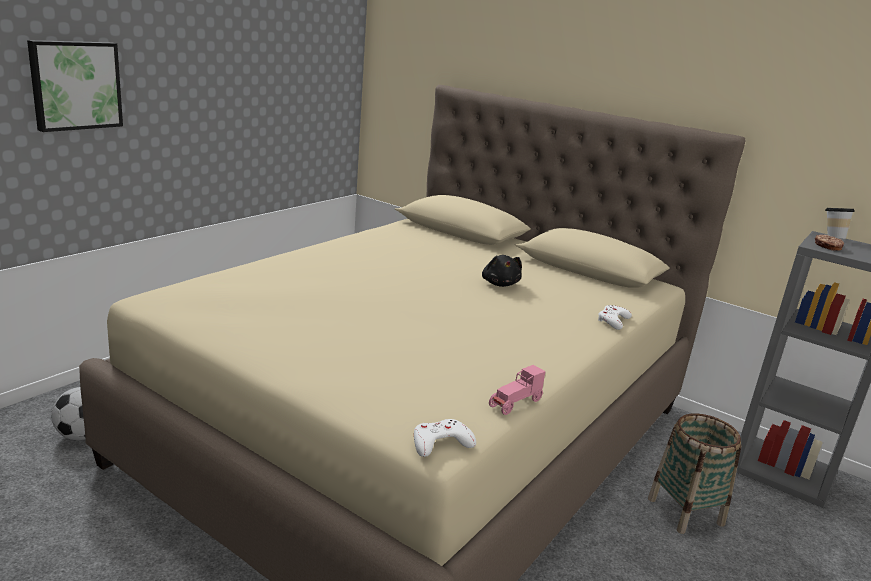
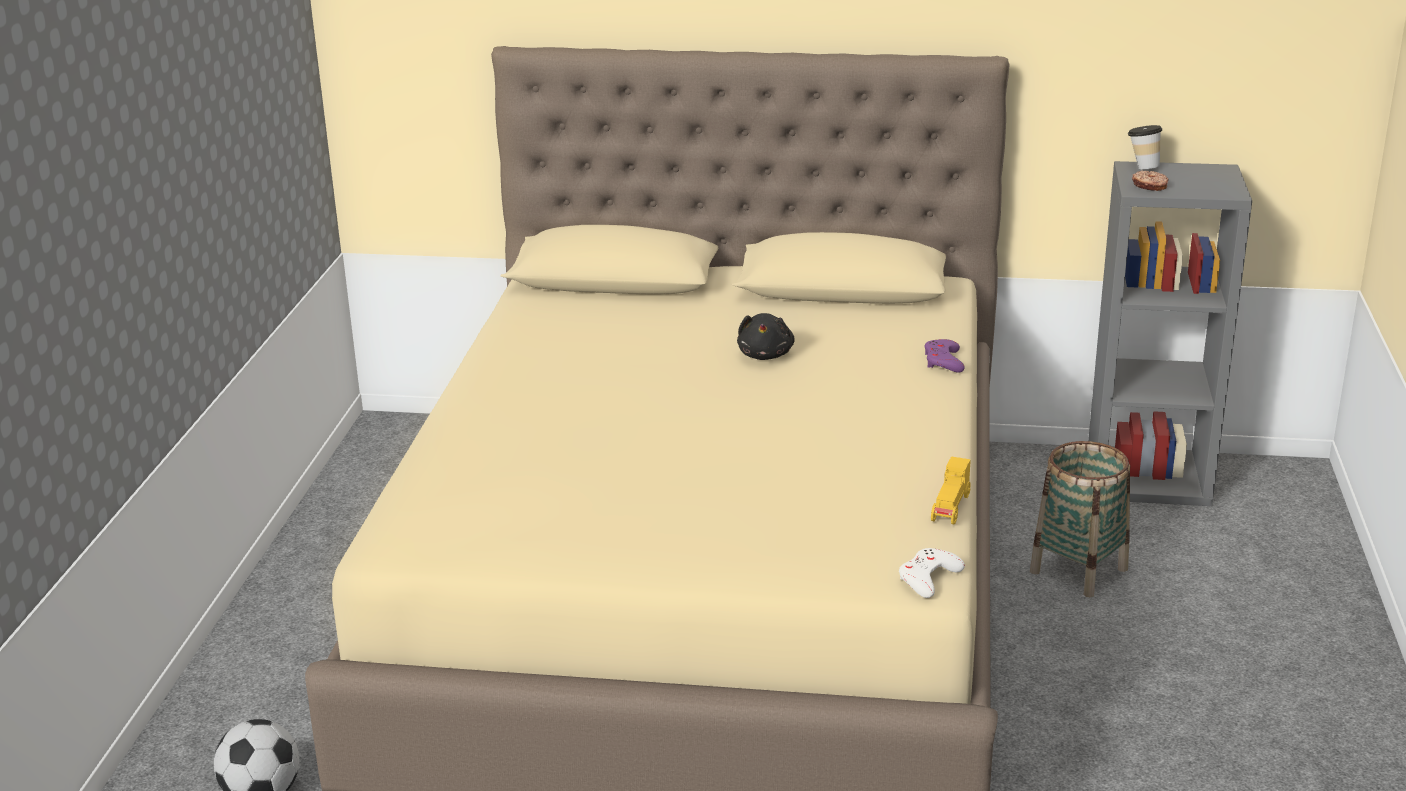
camera: 25 degrees left, 5 degrees up
picture [27,40,123,132] -> none
black plush toy [482,255,522,287] -> black plush toy turned 45 degrees clockwise [737,313,795,360]
pink toy car [489,365,546,415] -> yellow toy car [931,456,971,525]
white game controller [598,305,632,330] -> purple game controller [925,339,965,373]

